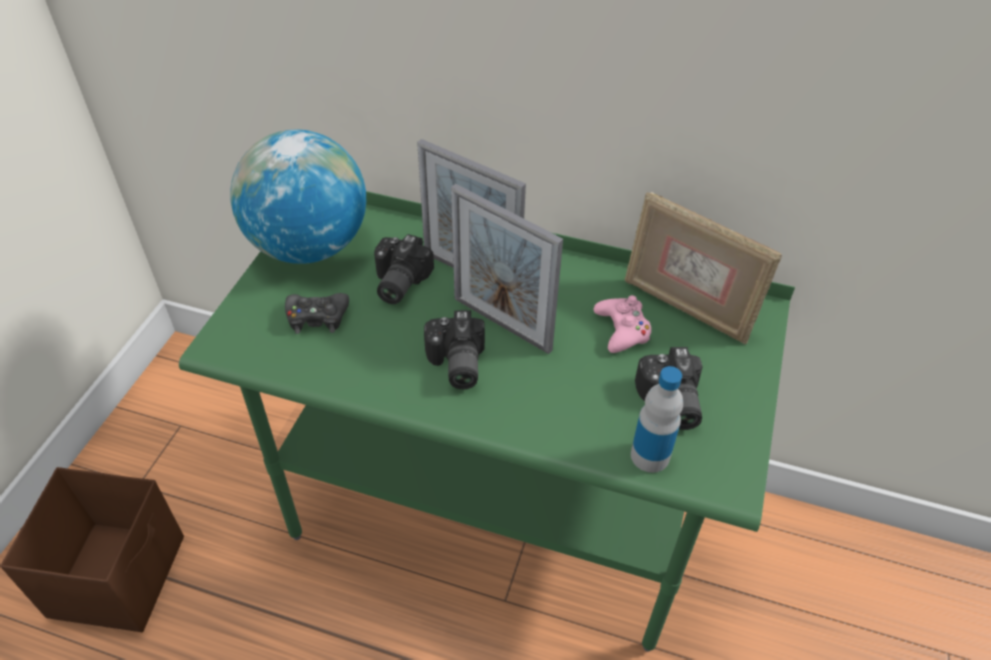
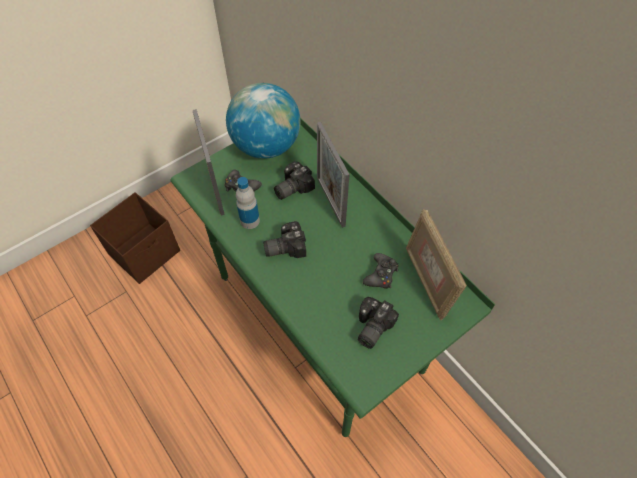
camera: 35 degrees right, 10 degrees up
camera [424,310,485,389] -> camera turned 45 degrees clockwise [263,221,306,258]
picture frame [451,184,563,354] -> picture frame moved to [193,109,225,216]
pink game controller [594,295,651,353] -> black game controller [363,253,398,289]
bottle [631,366,683,473] -> bottle moved to [236,177,260,229]

